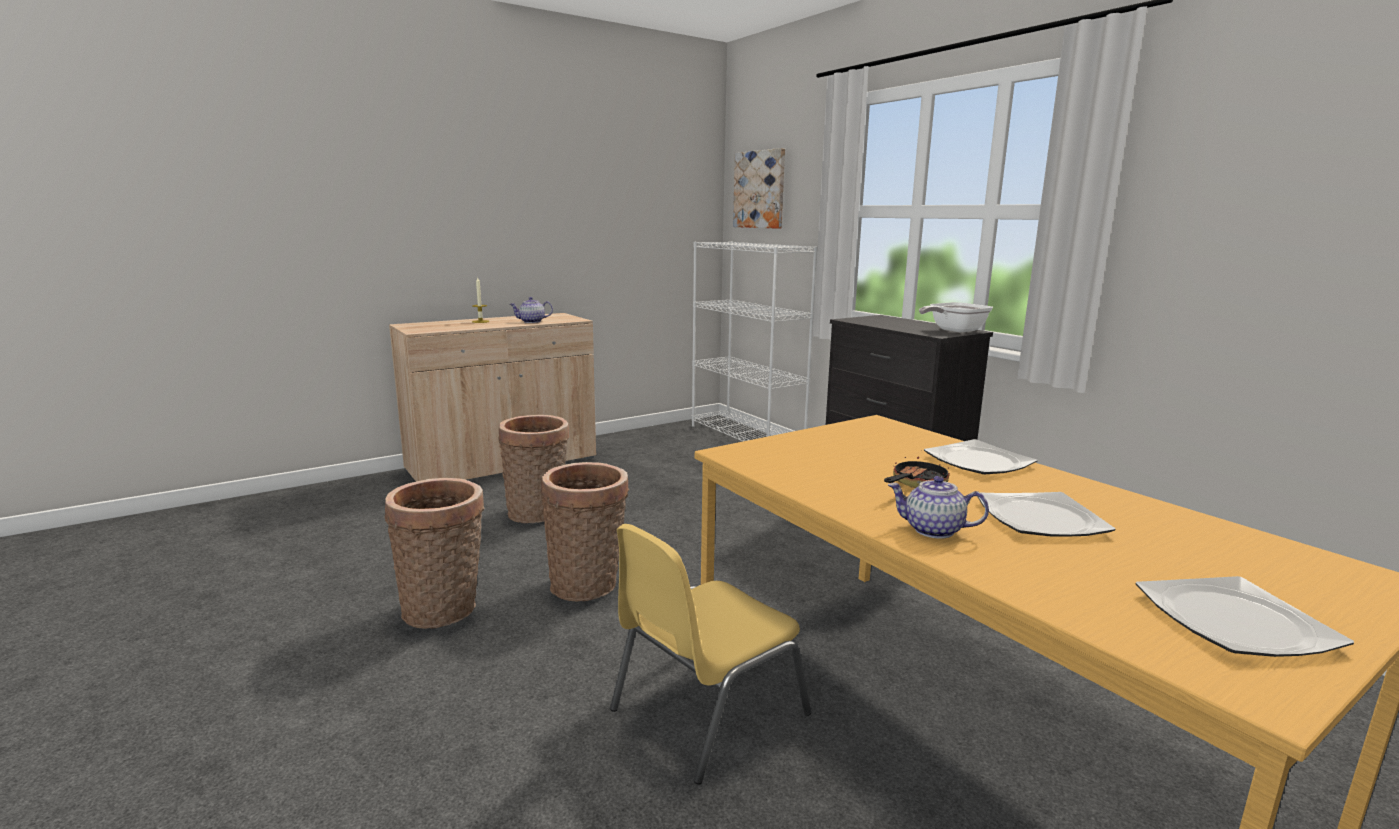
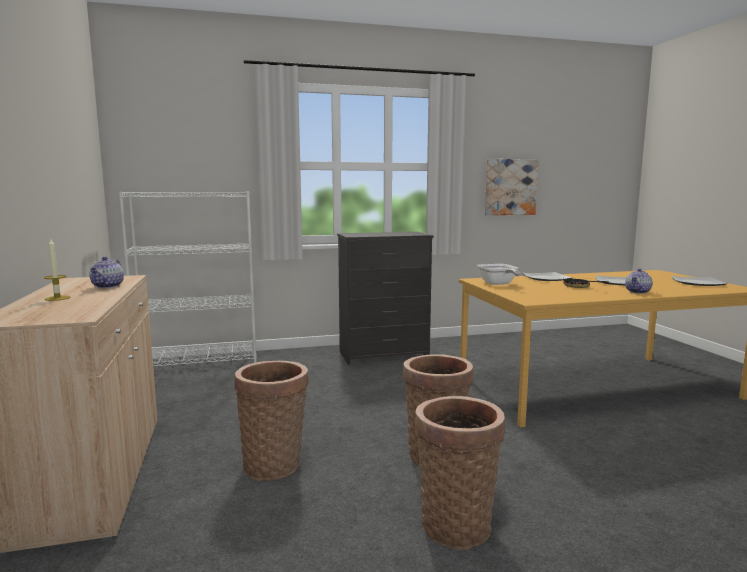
camera: 70 degrees left, 5 degrees down
yellow chair [610,524,811,785] -> none
picture [733,148,785,229] -> picture moved to [485,159,539,215]
frying pan [919,302,993,333] -> frying pan moved to [477,264,520,285]

